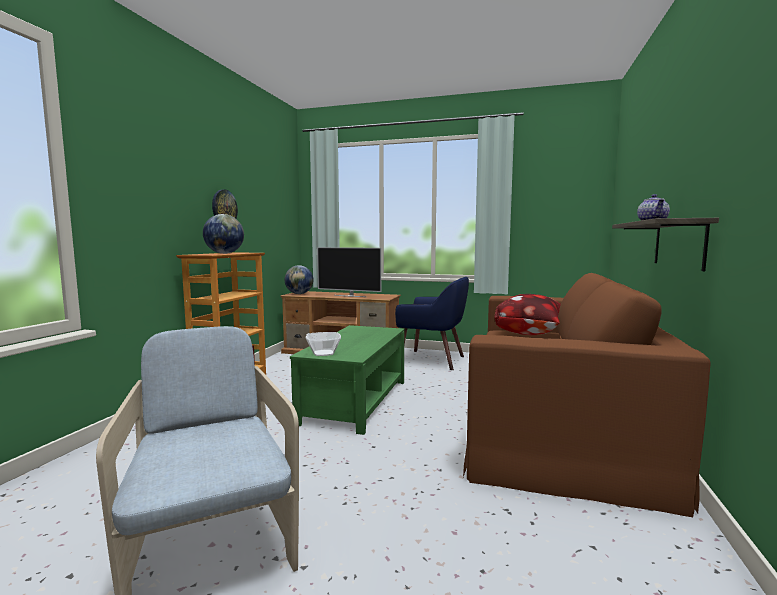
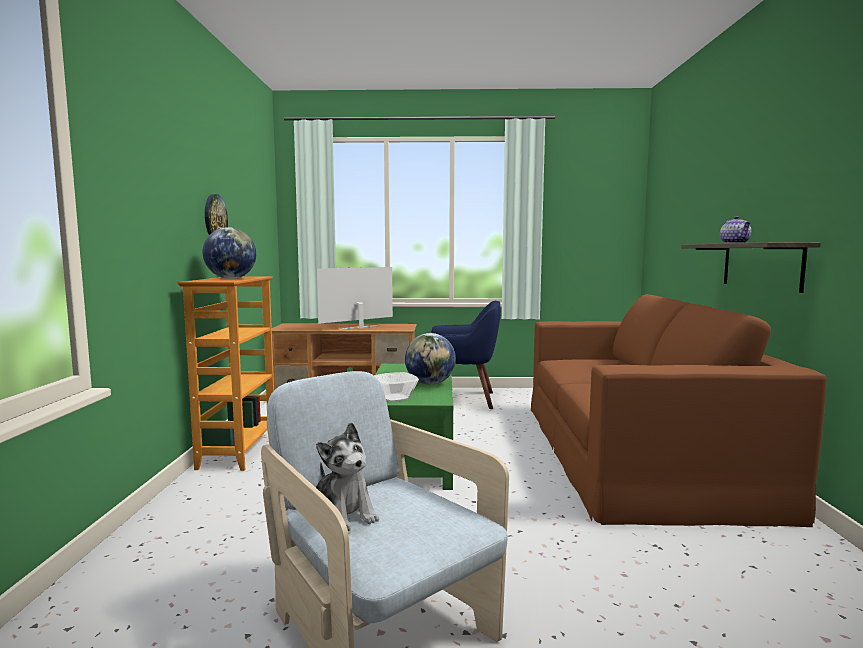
camera: 15 degrees left, 0 degrees up
globe [285,265,313,294] -> globe moved to [405,333,456,385]
television [317,247,381,297] -> television turned 135 degrees clockwise [317,267,393,330]
pillow [494,294,561,335] -> none
none -> plush toy [316,422,379,531]

